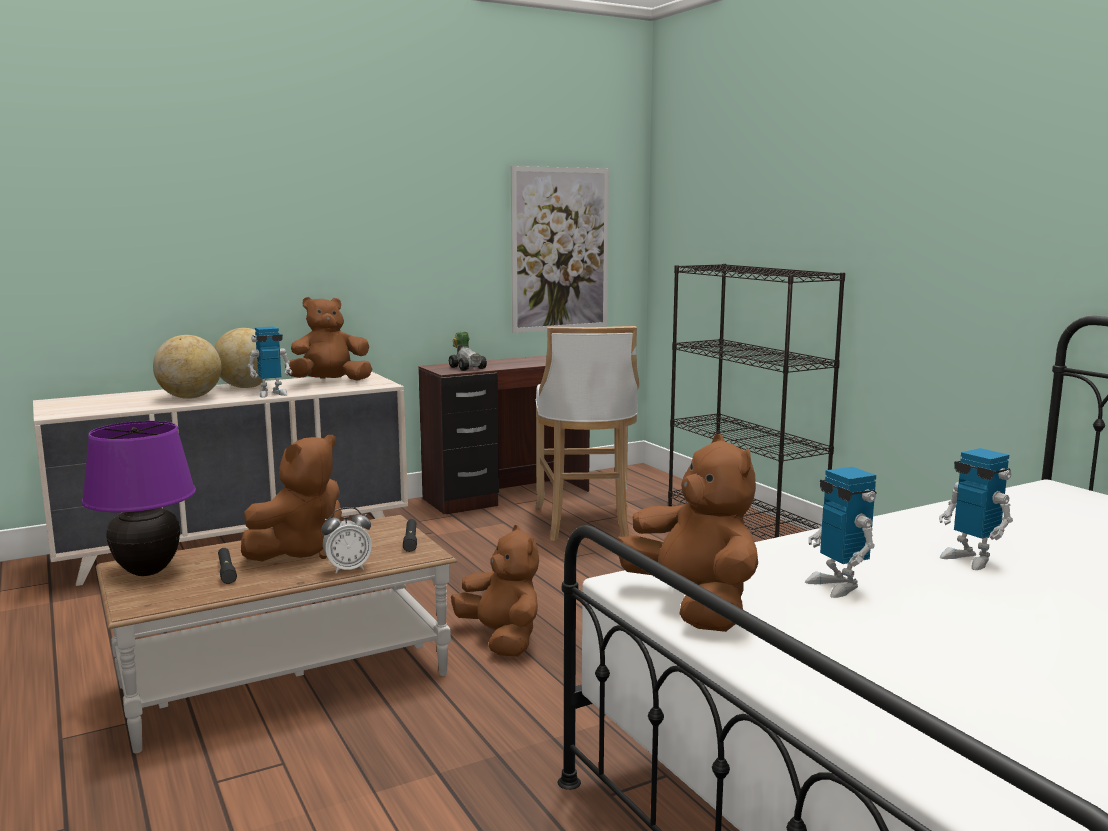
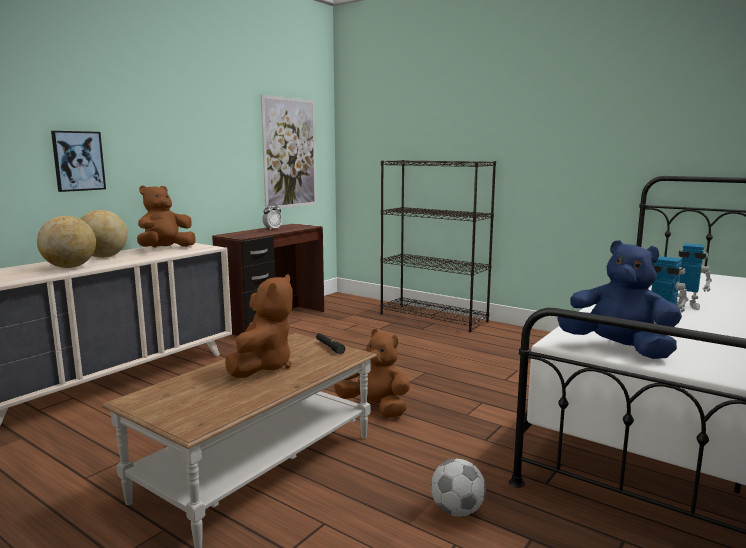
camera: 25 degrees left, 0 degrees up
purple table lamp [82,421,196,576] -> none
black flashlight [218,548,237,584] -> none
toy robot [247,327,292,398] -> none
alarm clock [322,507,372,574] -> alarm clock moved to [262,203,282,230]
toy car [449,331,487,371] -> none
white stool [535,326,639,541] -> none
brown plush toy [617,434,758,632] -> blue plush toy [557,240,682,359]
none -> picture [51,131,106,192]
none -> football [431,459,486,517]

